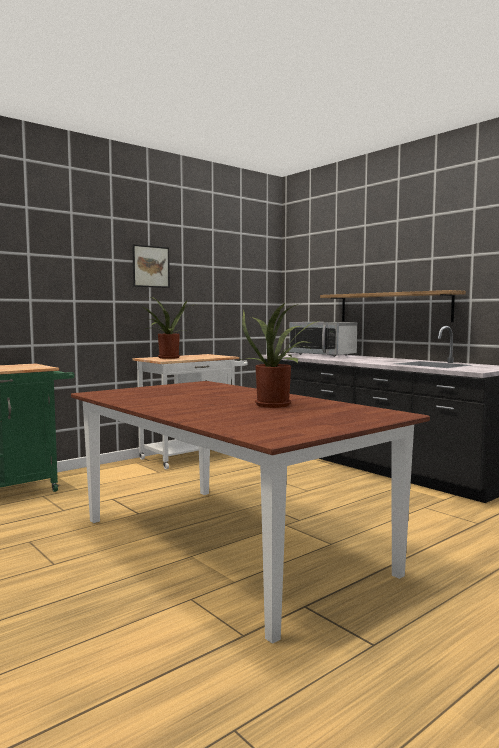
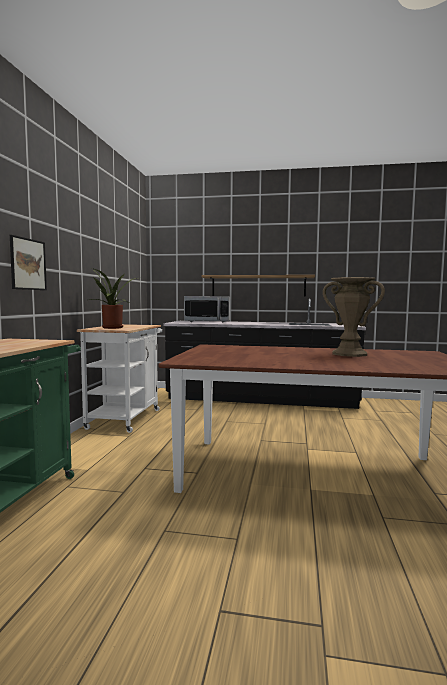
camera: 40 degrees left, 0 degrees up
picture [132,244,170,288] -> picture moved to [10,235,47,290]
potted plant [240,303,319,408] -> brown vase [323,277,385,357]

